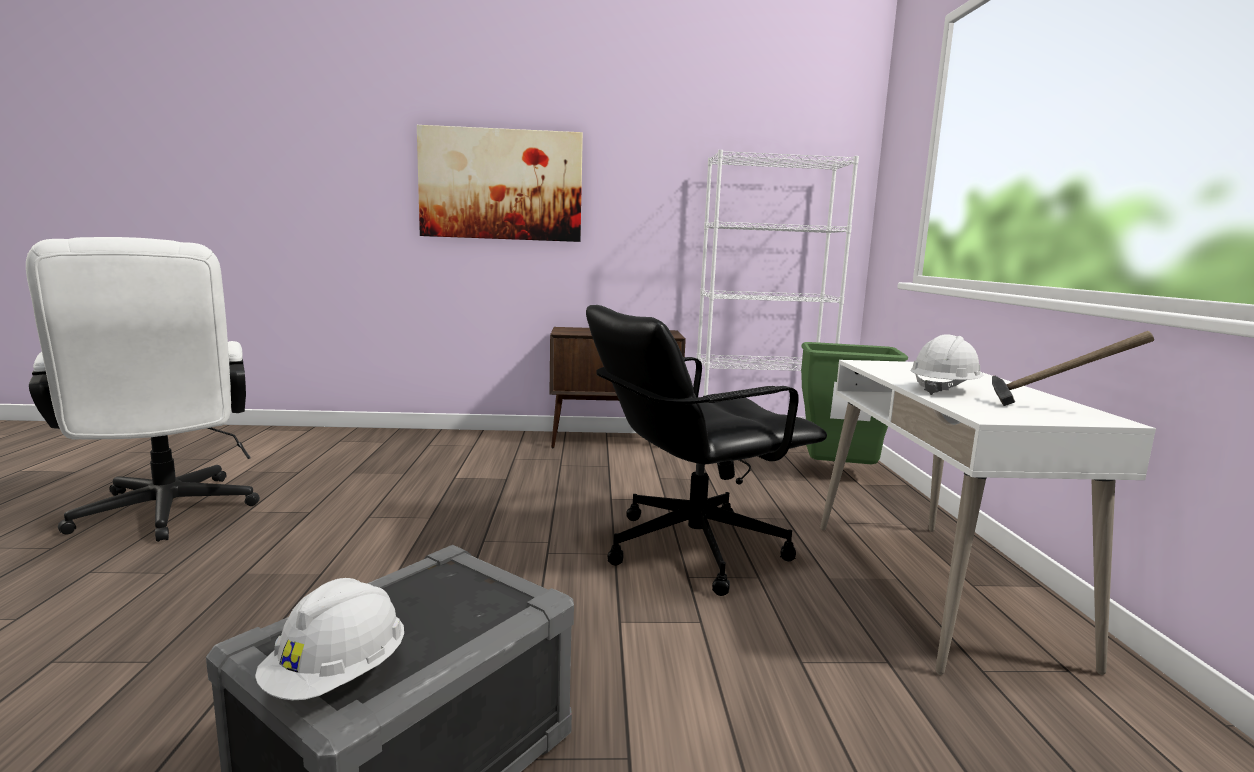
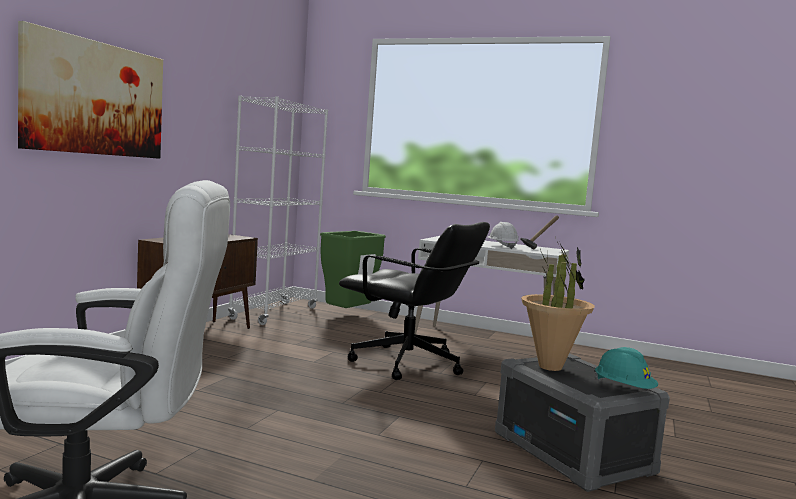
camera: 65 degrees left, 5 degrees down
white hard hat [255,578,404,700] -> turquoise hard hat [595,347,658,389]
black office chair [586,305,827,596] -> black office chair turned 60 degrees counterclockwise [339,222,490,380]
none -> potted plant [521,237,595,371]

